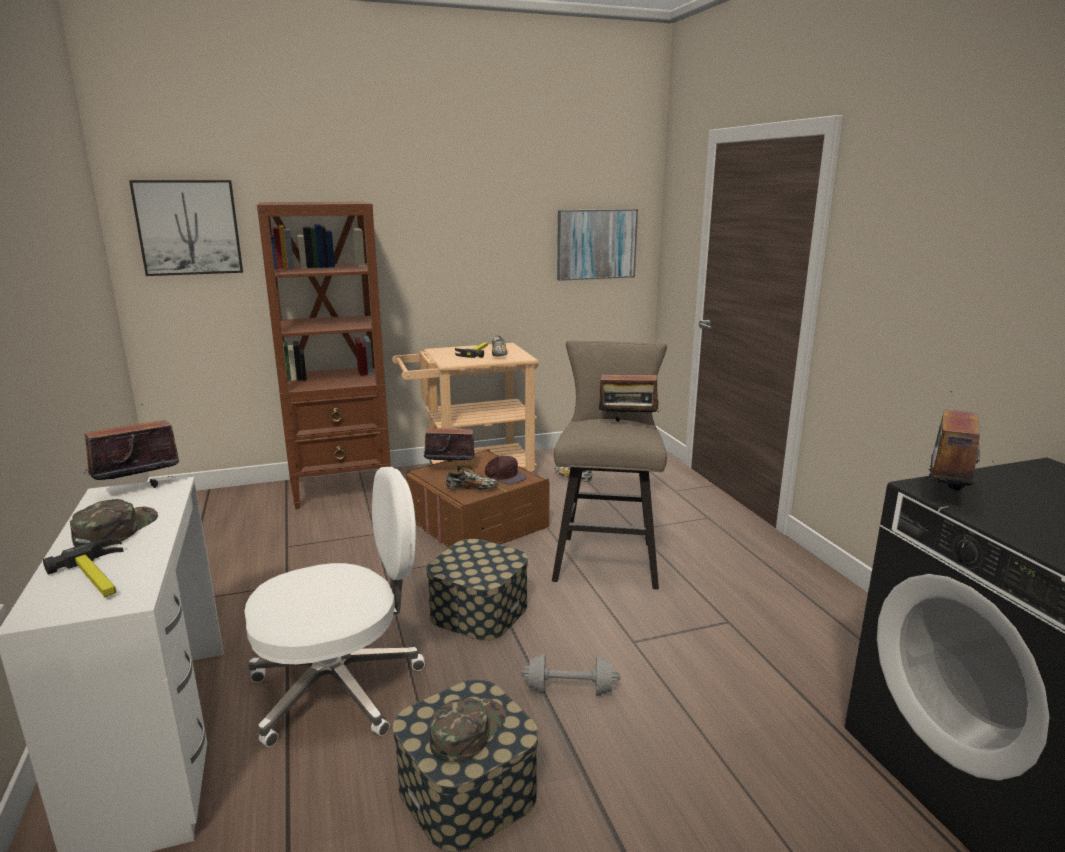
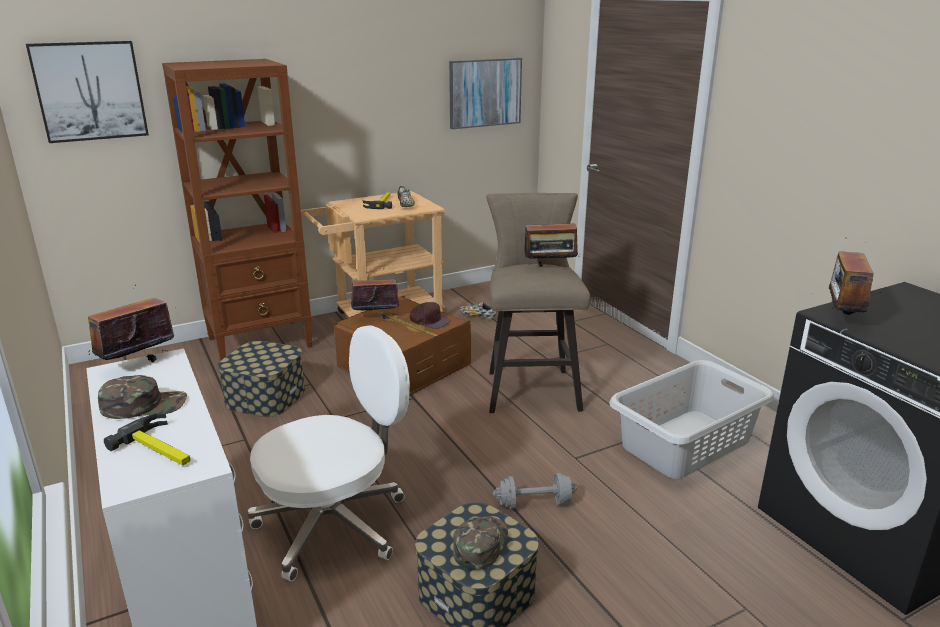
camera: 10 degrees left, 5 degrees up
green cap [70,499,158,547] -> green cap turned 75 degrees clockwise [98,375,187,419]
storage box [426,539,528,641] -> storage box moved to [218,341,305,417]
shoe [445,470,498,490] -> none
none -> grey laundry basket [609,360,774,479]

